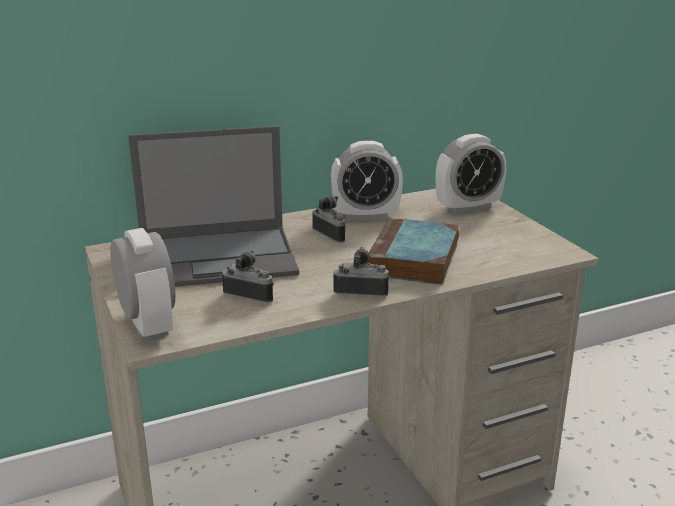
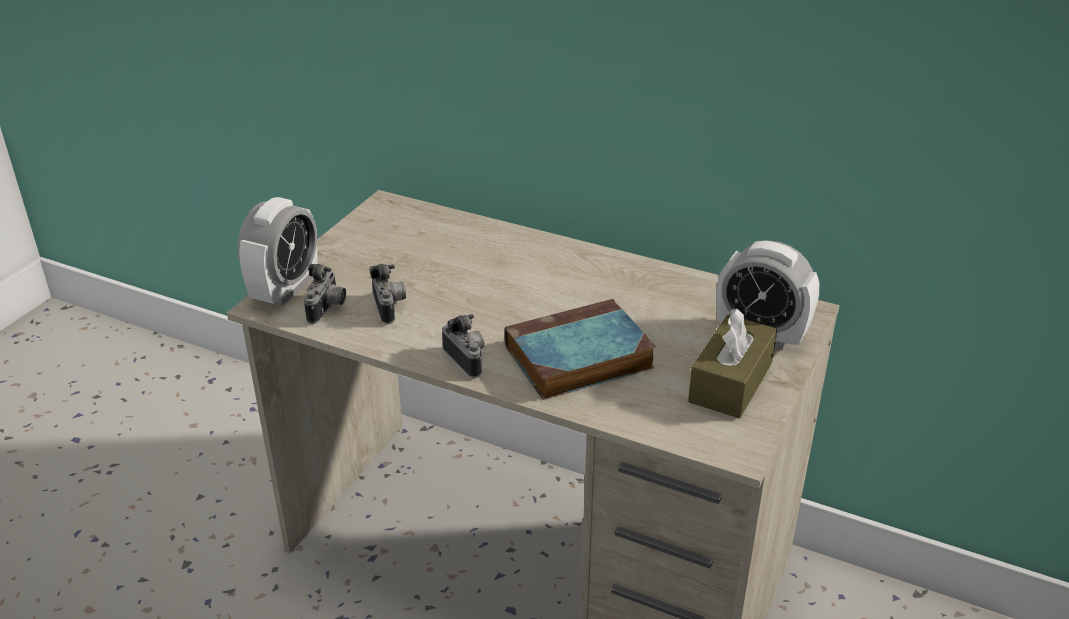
camera: 50 degrees right, 10 degrees up
laptop [128,126,299,287] -> none
camera [312,196,346,243] -> camera moved to [304,264,346,324]
alarm clock [331,141,403,221] -> none
none -> brown tissue box [688,308,777,418]

